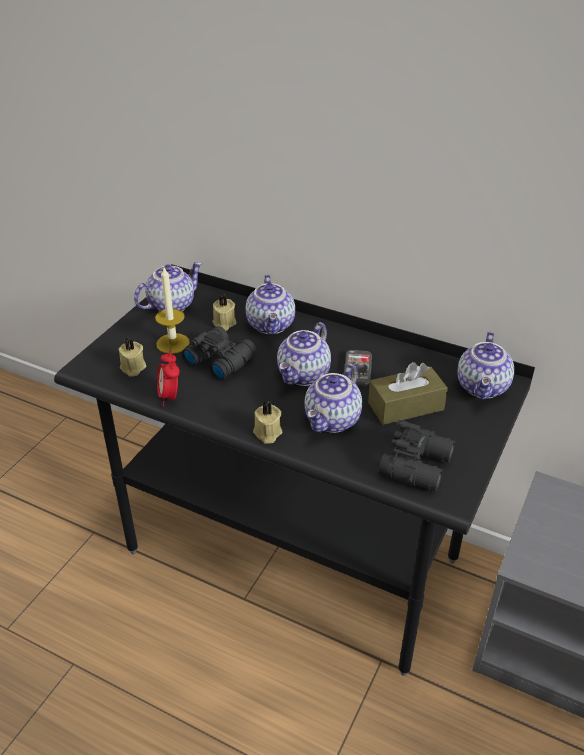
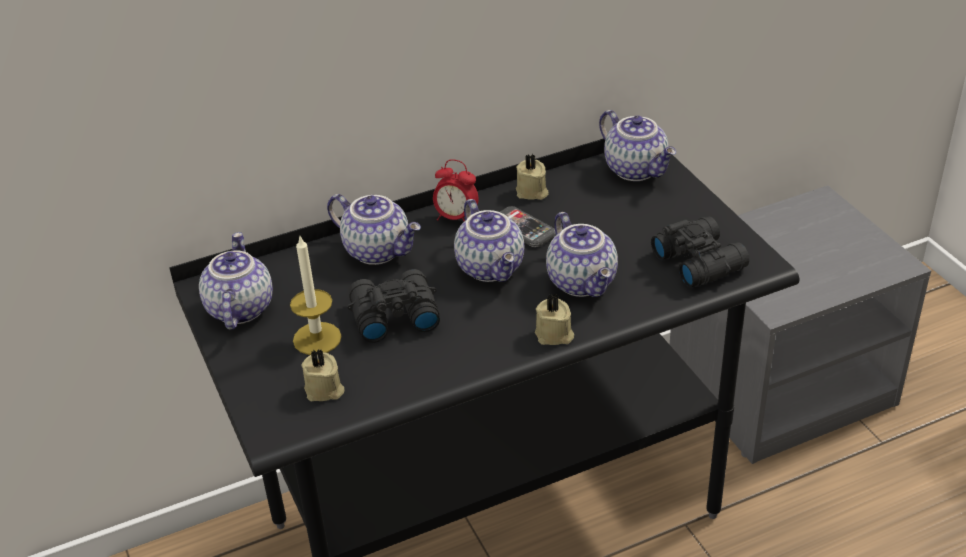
camera: 50 degrees left, 0 degrees up
alarm clock [157,350,180,406] -> alarm clock moved to [433,159,479,221]
beige candle [212,295,237,331] -> beige candle moved to [516,154,549,200]
brown tissue box [368,362,448,425] -> none

